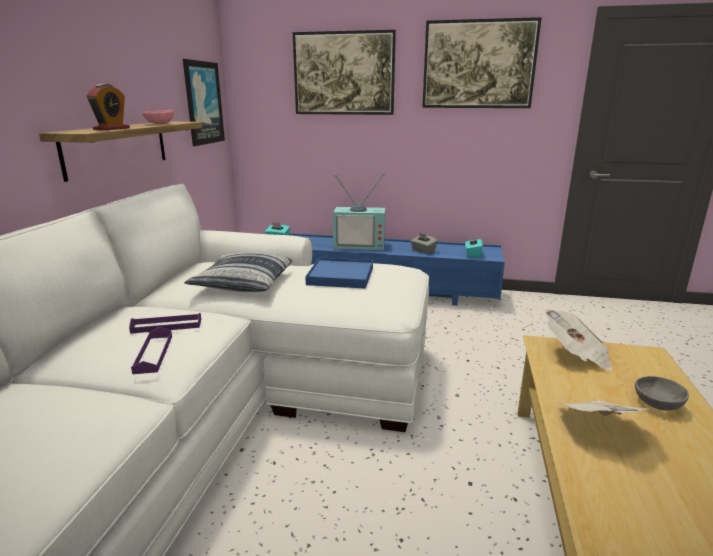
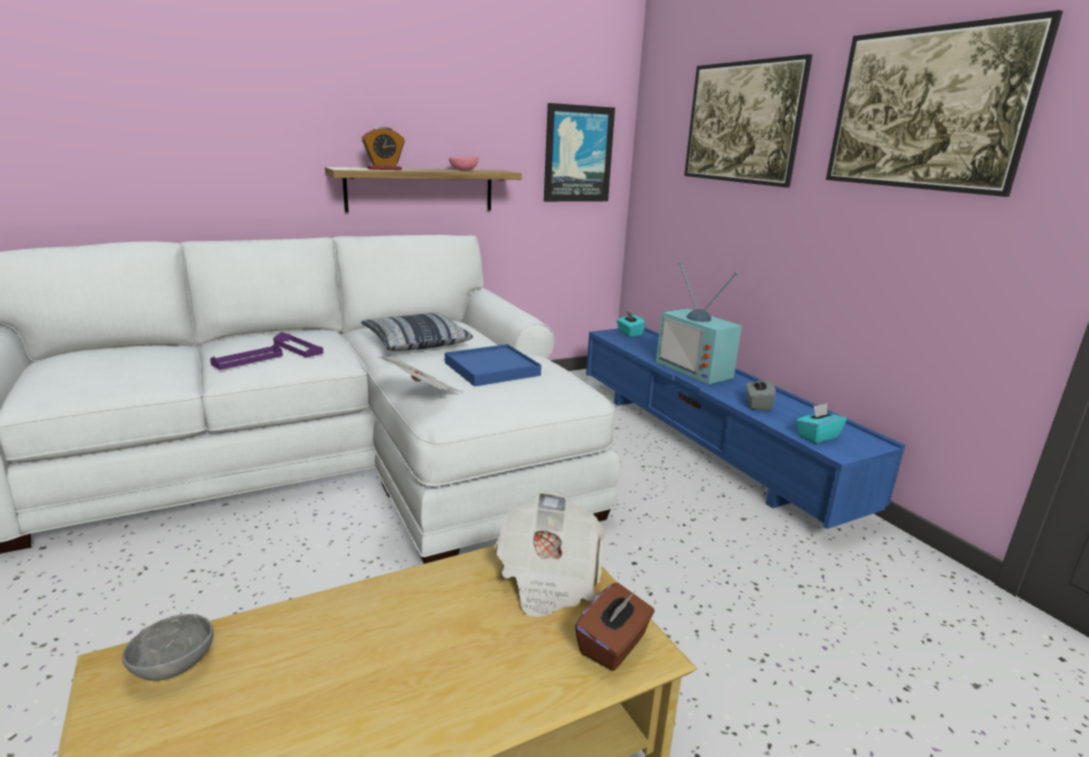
camera: 50 degrees right, 0 degrees up
newspaper [560,400,657,416] -> newspaper moved to [377,356,463,392]
grey bowl [635,376,689,411] -> grey bowl moved to [122,614,213,681]
none -> brown tissue box [575,582,655,671]

